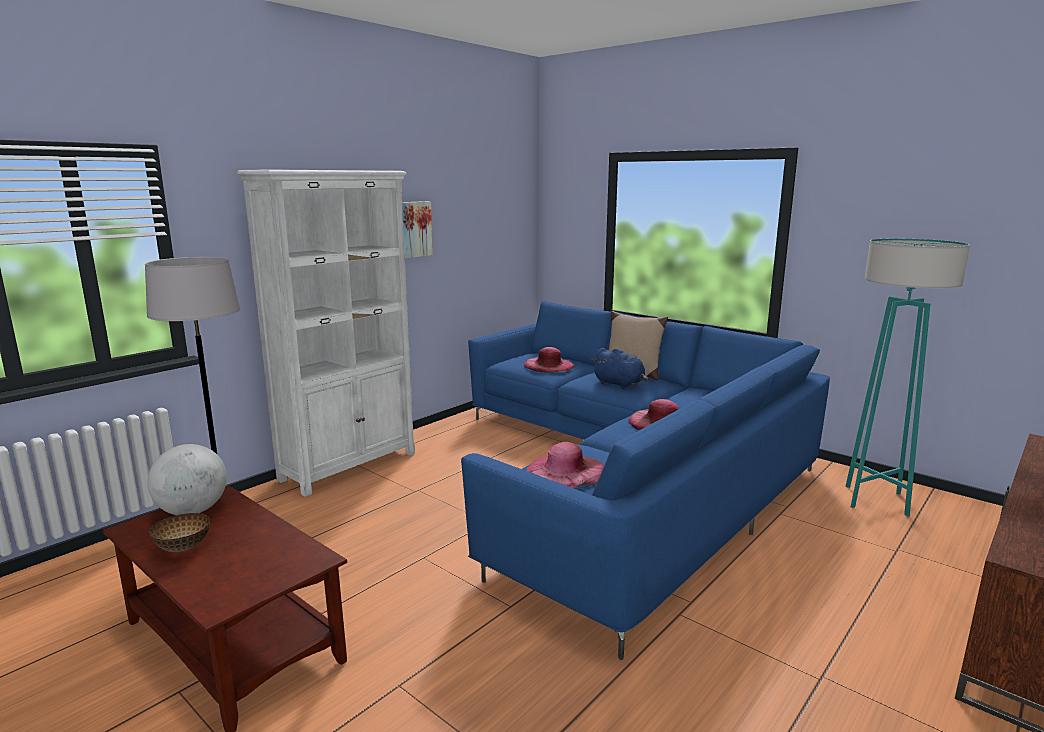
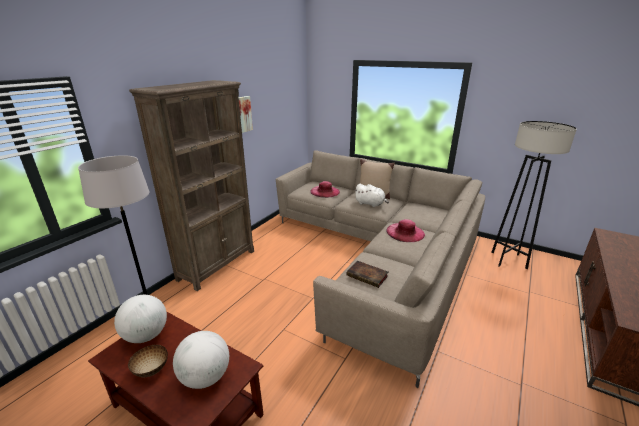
camera: 10 degrees left, 10 degrees up
white bookcase [237,170,415,497] -> brown bookcase [129,80,254,291]
blue sofa [461,301,830,660] -> beige sofa [276,150,485,388]
pink hat [527,442,604,489] -> book [346,261,388,288]
blue plush toy [592,348,648,389] -> white plush toy [354,184,389,207]
turquoise floor lamp [846,239,970,516] -> grey floor lamp [491,121,577,269]
none -> globe [173,331,229,389]

